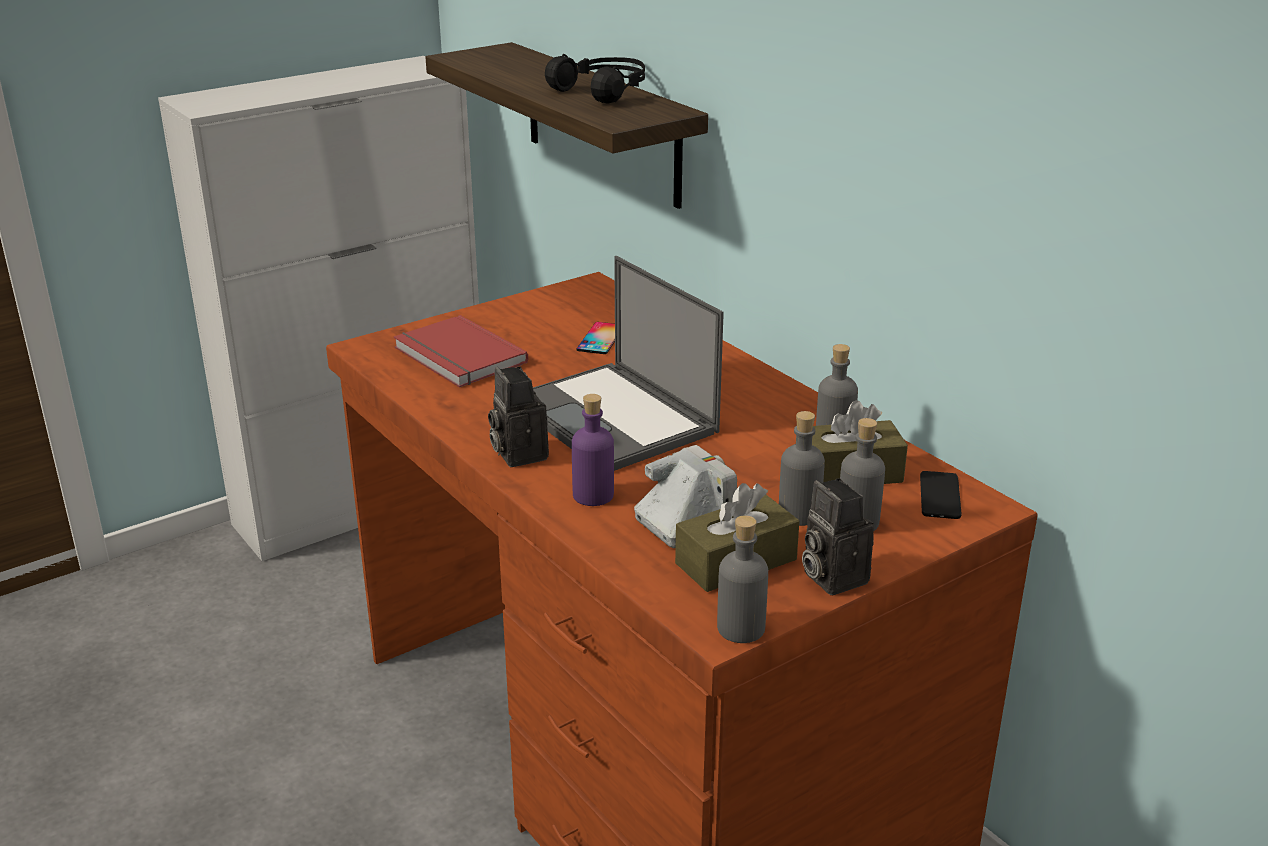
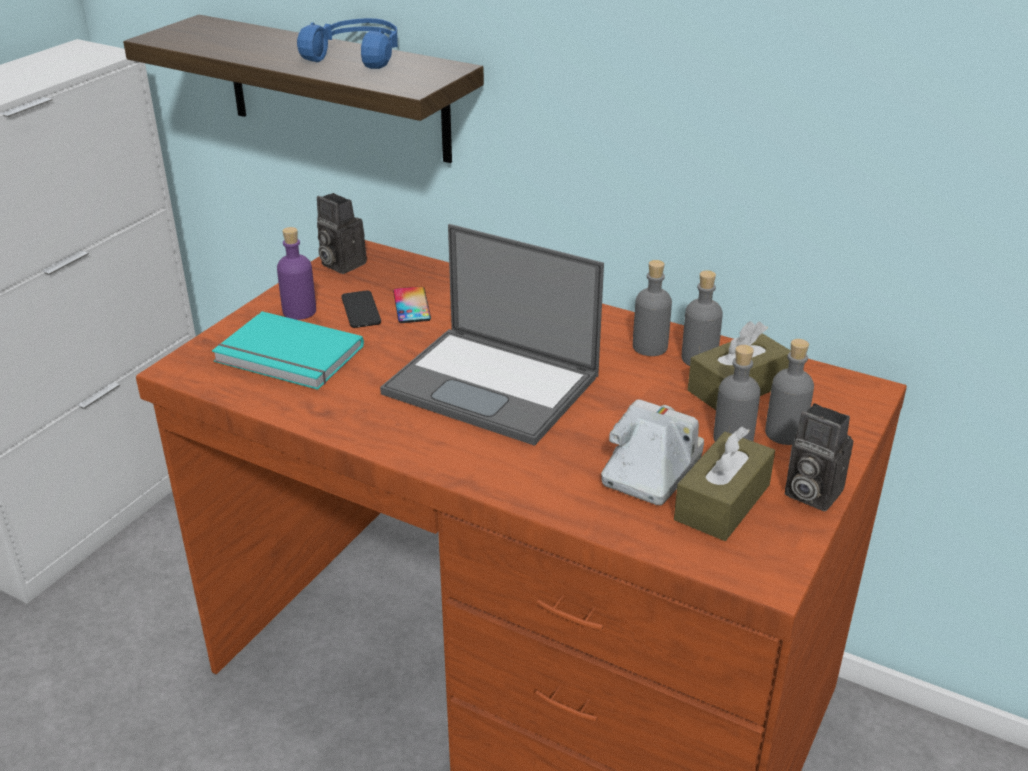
camera: 25 degrees left, 5 degrees up
red book [394,315,528,387] -> turquoise book [212,311,364,390]
camera [488,367,549,467] -> camera moved to [317,193,367,274]
black headphones [545,54,645,103] -> blue headphones [297,18,398,69]
purple bottle [572,394,614,506] -> purple bottle moved to [277,227,316,320]
grey bottle [717,515,768,643] -> grey bottle moved to [633,260,672,356]
phone [920,471,962,519] -> phone moved to [341,290,381,328]

